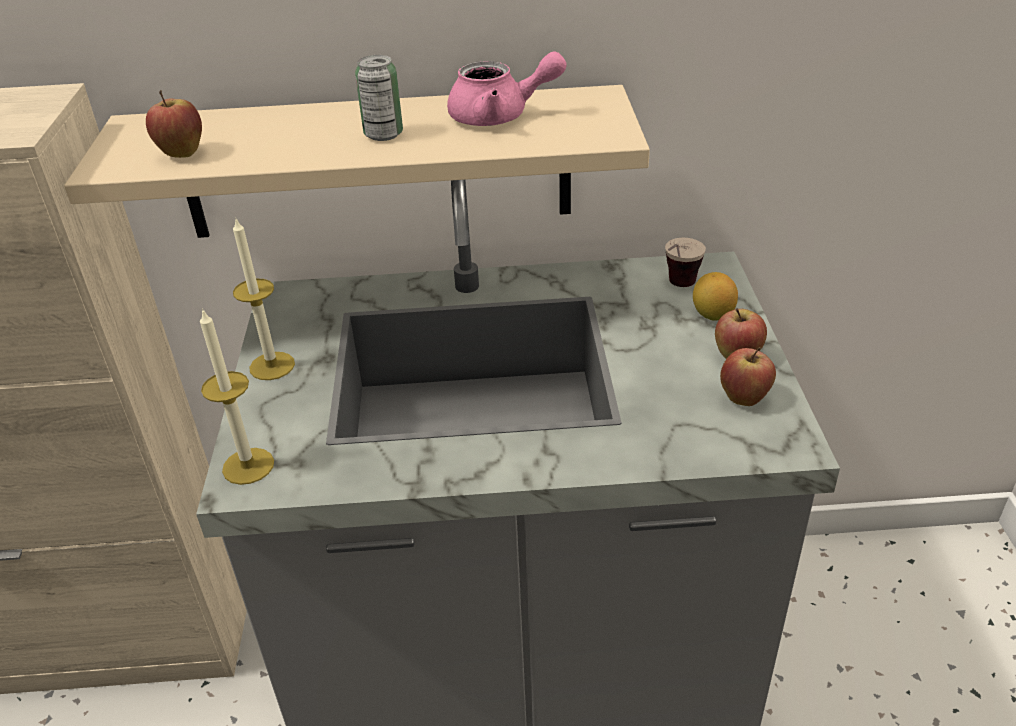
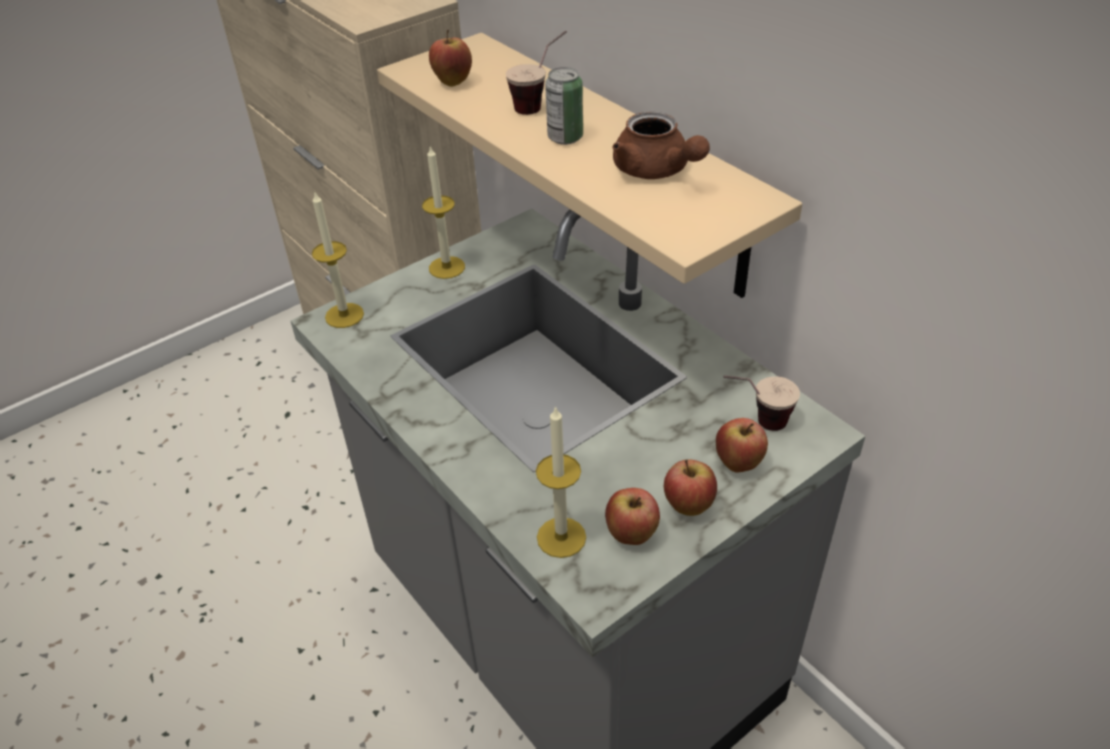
camera: 55 degrees right, 5 degrees up
pink teapot [447,51,567,126] -> brown teapot [613,112,710,179]
lemon [693,272,738,321] -> apple [716,418,768,473]
none -> cup [506,31,567,115]
none -> candle [536,406,586,558]

